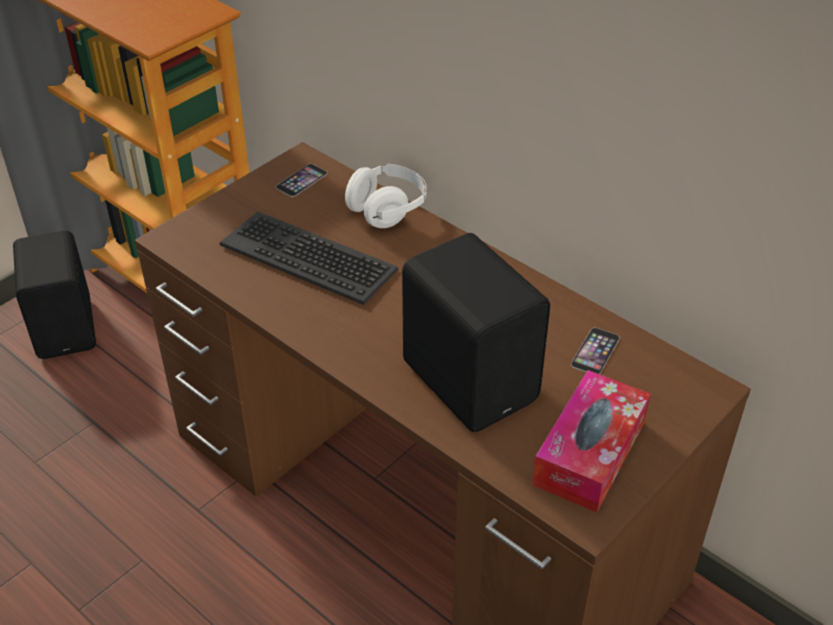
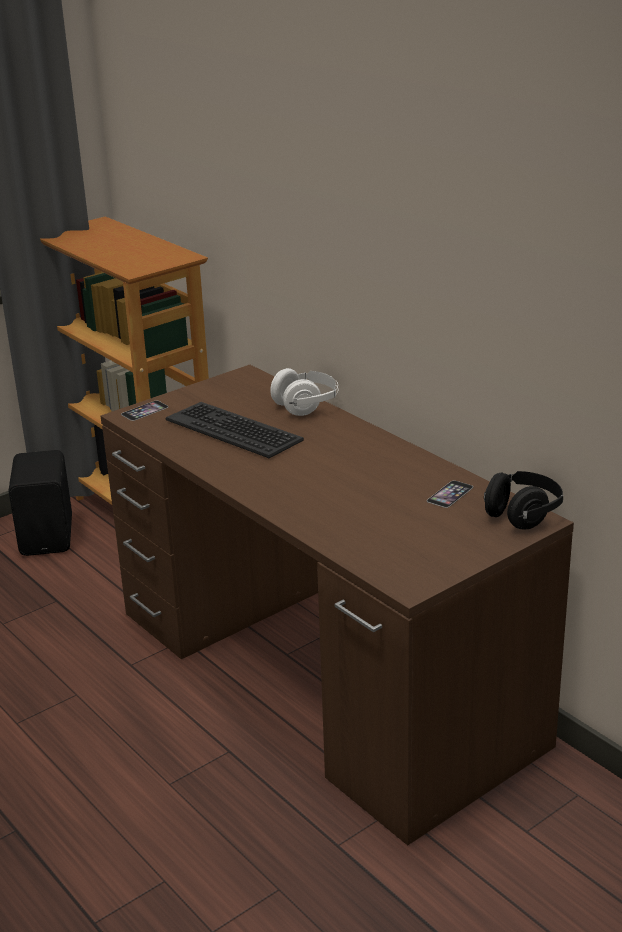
camera: 10 degrees right, 15 degrees down
phone [275,164,328,197] -> phone moved to [121,400,168,421]
black speaker [402,233,550,432] -> none
tissue box [532,370,651,513] -> none
none -> black headphones [484,471,563,529]

